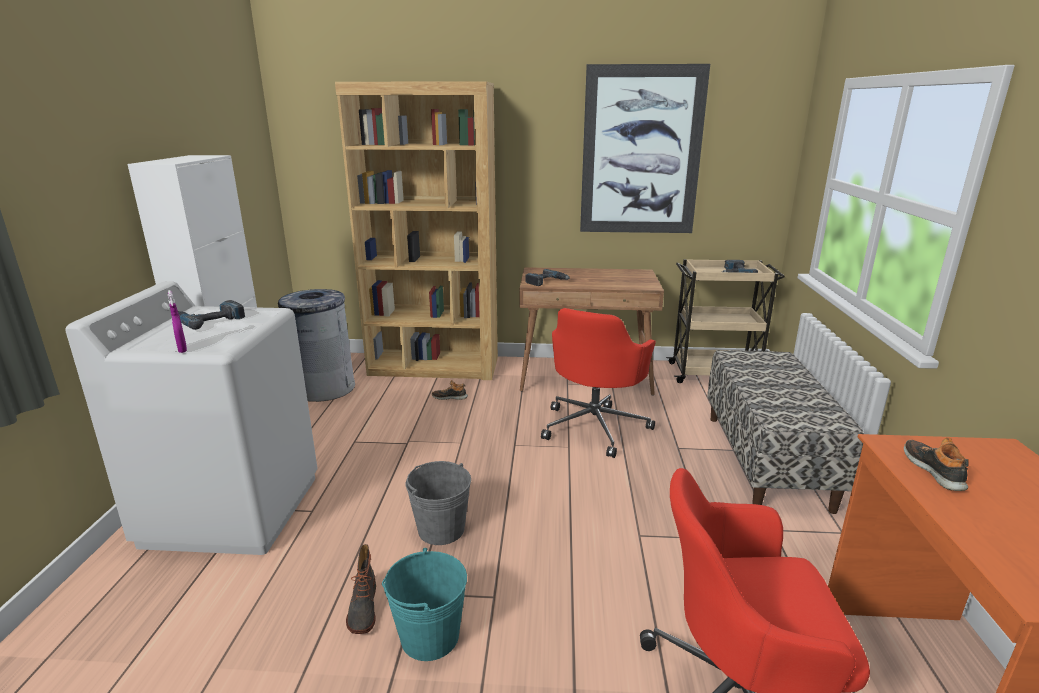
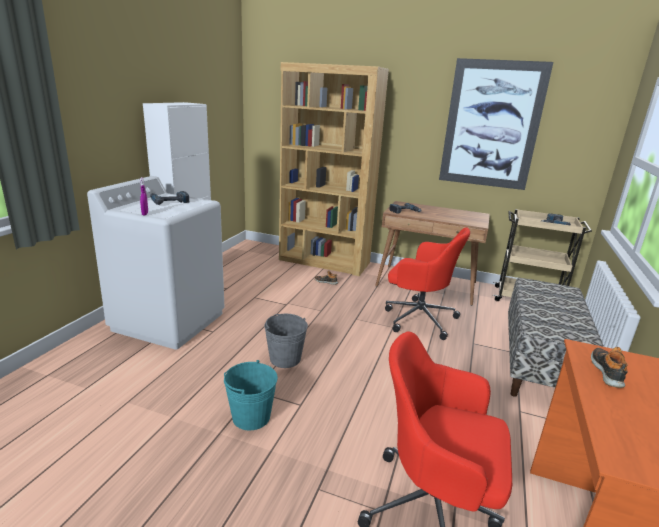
camera: 15 degrees right, 0 degrees up
grey trash can [278,289,355,402] -> none
boot [346,544,376,634] -> none
red office chair [541,308,656,458] -> red office chair turned 105 degrees counterclockwise [385,227,470,340]

